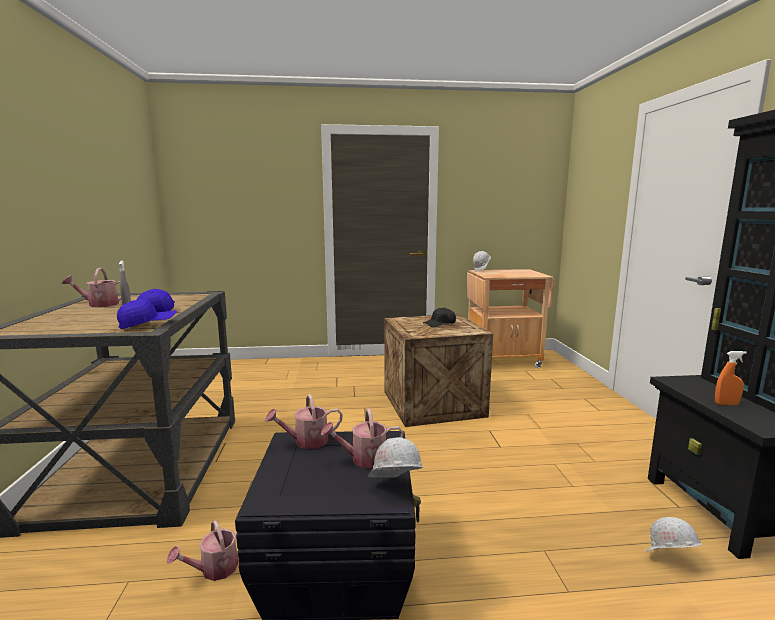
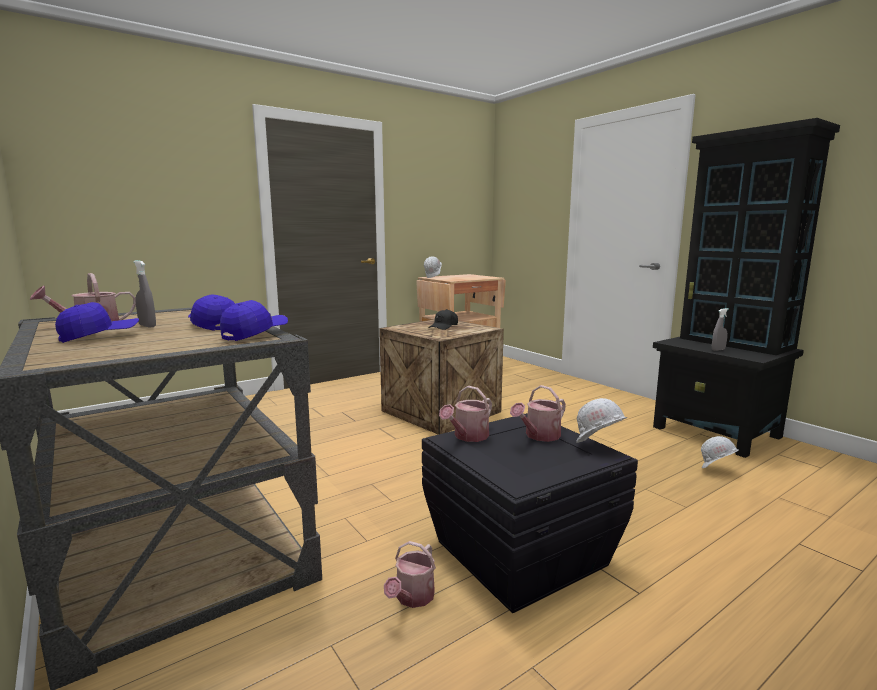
camera: 30 degrees left, 0 degrees up
orange spray bottle [715,351,747,405] -> grey spray bottle [712,308,729,351]
none -> blue cap [55,302,139,343]

